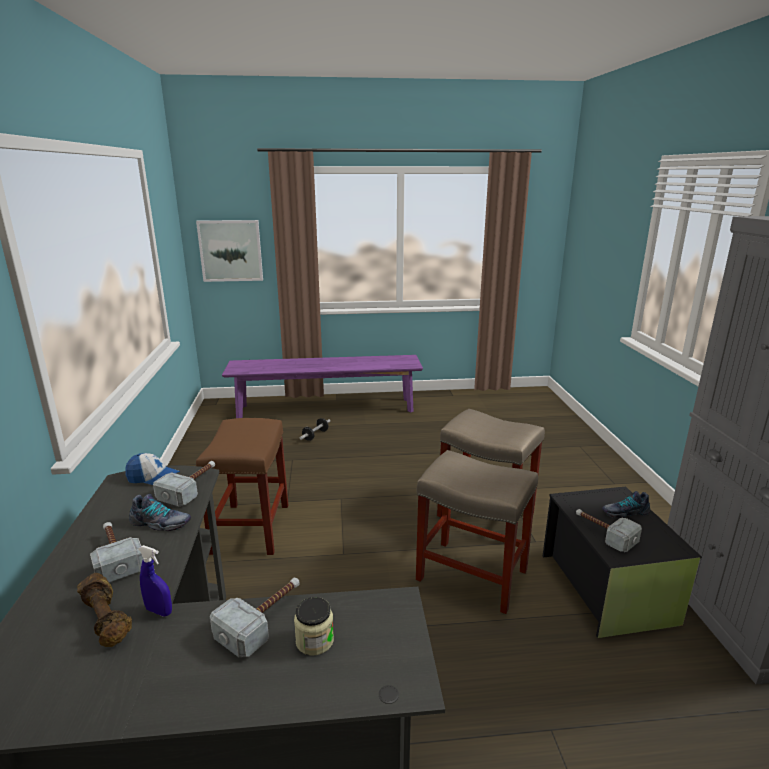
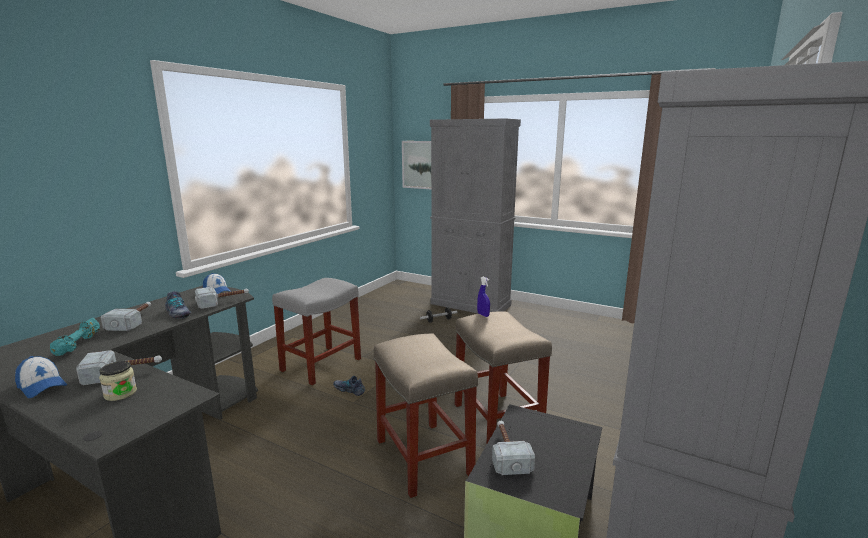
camera: 35 degrees right, 5 degrees down
brown dumbbell [77,573,132,647] -> turquoise dumbbell [50,318,100,356]
blue spray bottle [138,545,172,617] -> blue spray bottle moved to [477,277,490,317]
brown stool [196,418,288,555] -> grey stool [272,278,361,385]
purple bench [222,355,423,418] -> grey cabinet [430,118,521,314]
shoe [602,491,650,518] -> shoe moved to [333,376,365,396]
none -> cap [15,356,67,398]

